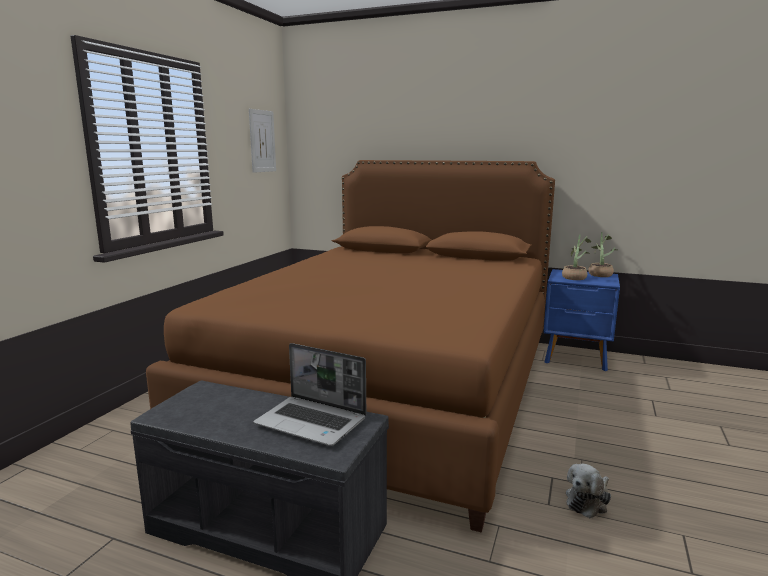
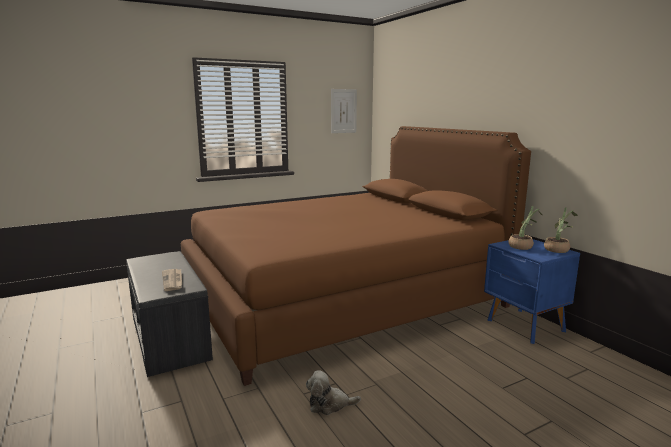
camera: 40 degrees right, 0 degrees up
laptop [253,343,366,446] -> newspaper [162,269,182,291]

